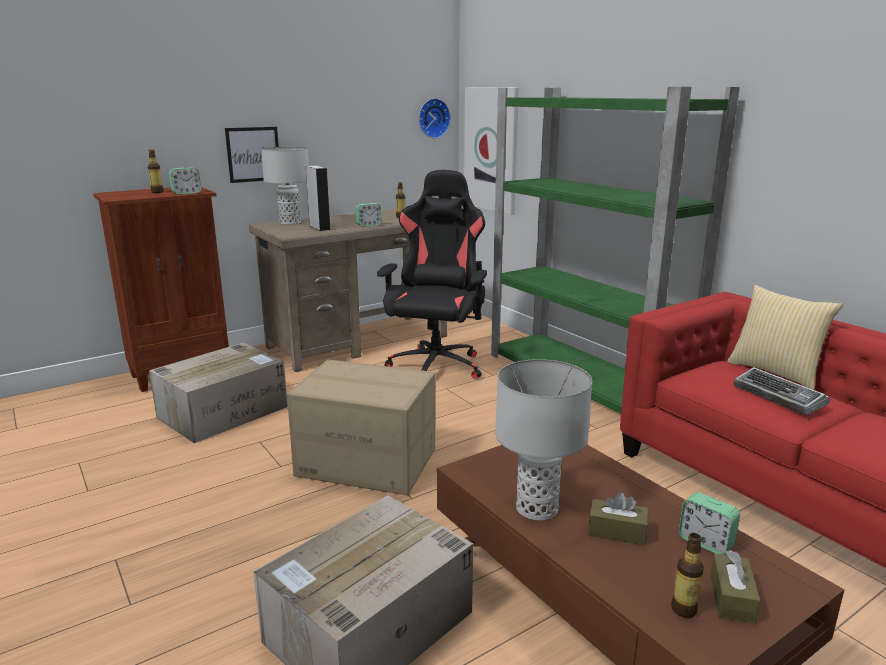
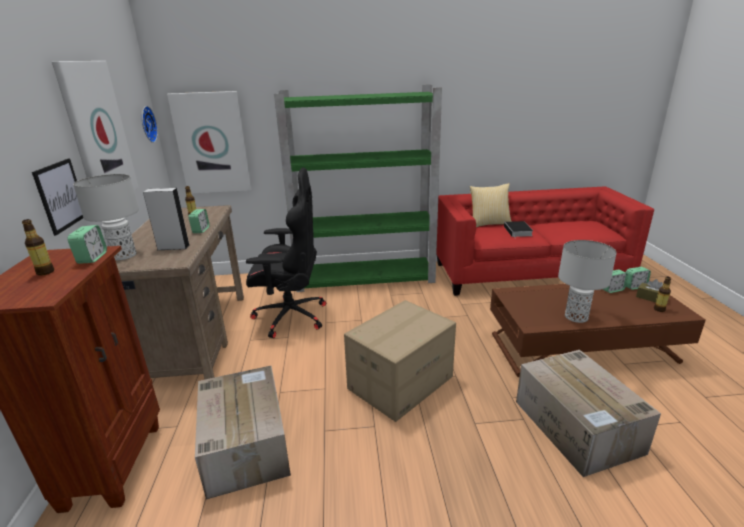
camera: 60 degrees left, 5 degrees up
black office chair [377,170,487,379] -> black office chair turned 135 degrees clockwise [246,167,326,338]
brown tissue box [588,492,648,545] -> none
keyboard [734,367,830,416] -> book [504,221,533,239]
none -> picture [52,61,139,190]
none -> alarm clock [626,267,651,290]

